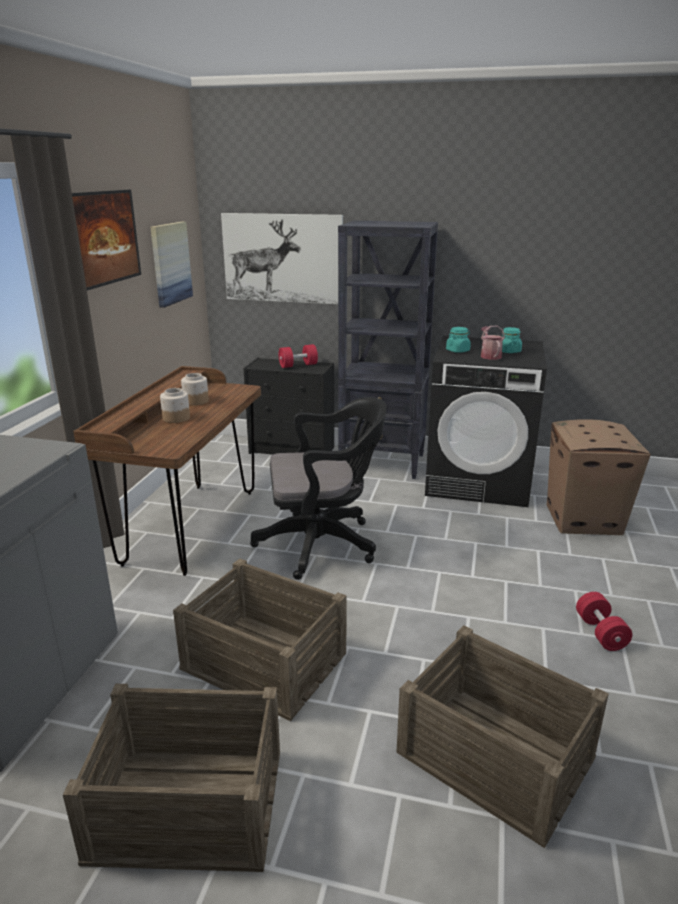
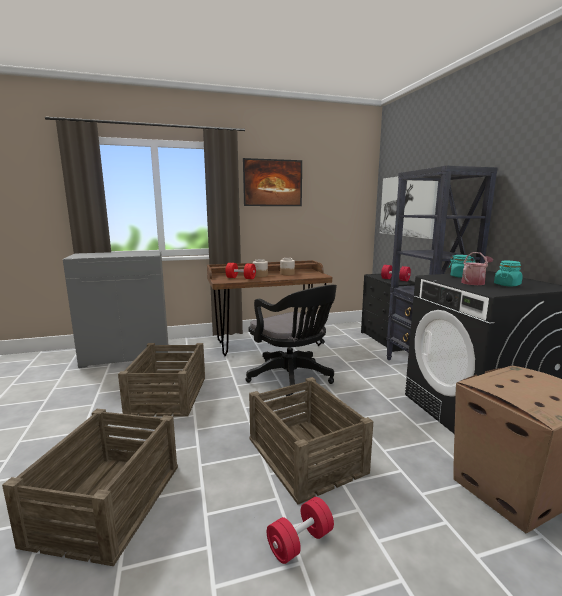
camera: 60 degrees right, 10 degrees down
crate [63,684,280,872] -> crate moved to [249,377,373,505]
picture [151,222,193,308] -> none
none -> red dumbbell [225,263,256,279]

